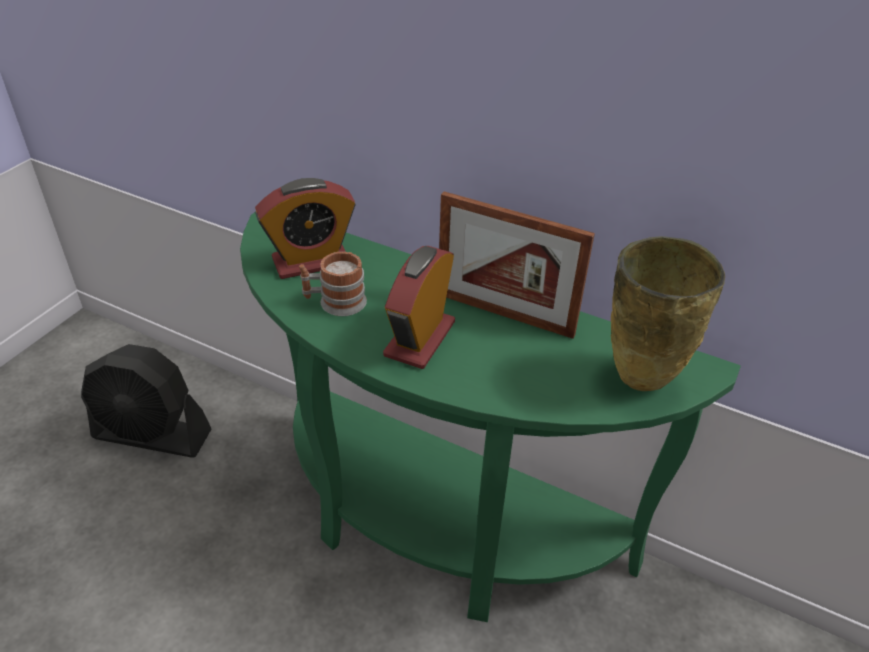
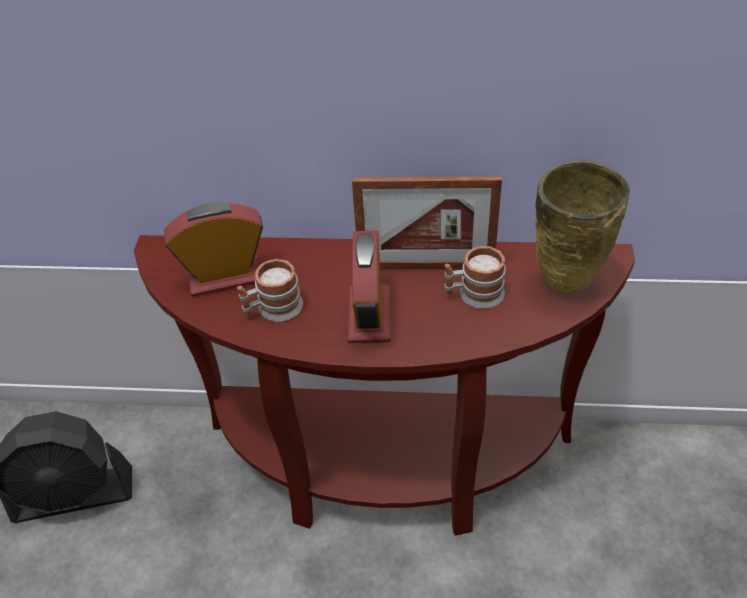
camera: 20 degrees left, 5 degrees up
green console table [240,212,741,622] -> brown console table [134,235,635,536]
alarm clock [255,178,356,279] -> alarm clock turned 150 degrees counterclockwise [164,202,263,297]
none -> mug [444,246,506,309]

